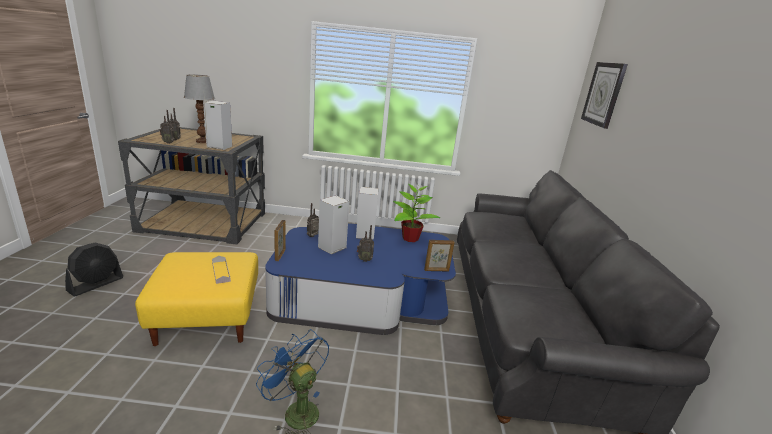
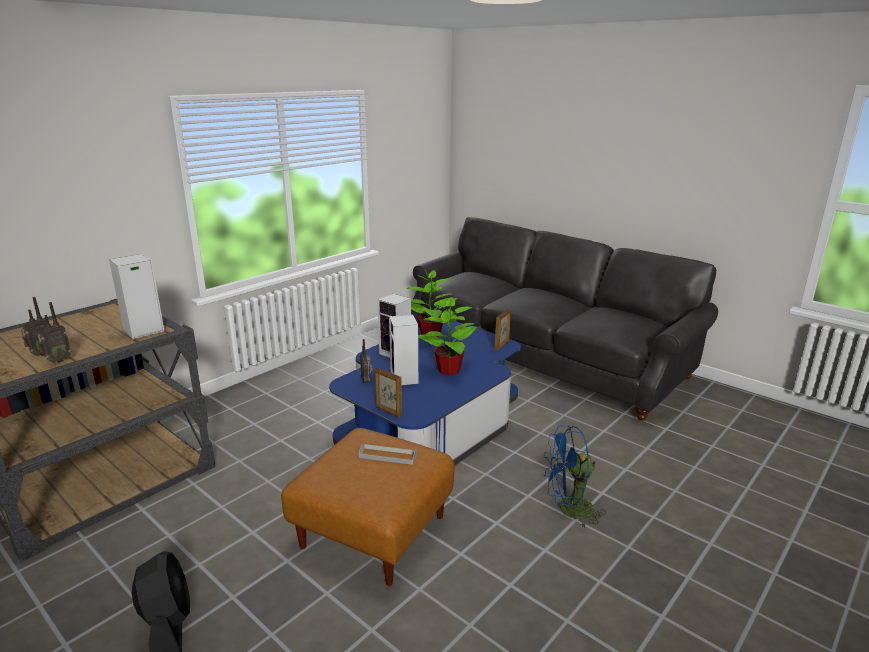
camera: 50 degrees left, 0 degrees up
yellow ottoman [135,252,258,346] -> brown ottoman [281,428,455,586]
table lamp [184,74,215,143] -> none
radio [357,225,374,262] -> potted plant [418,297,477,376]
wall clock [581,62,628,129] -> none

